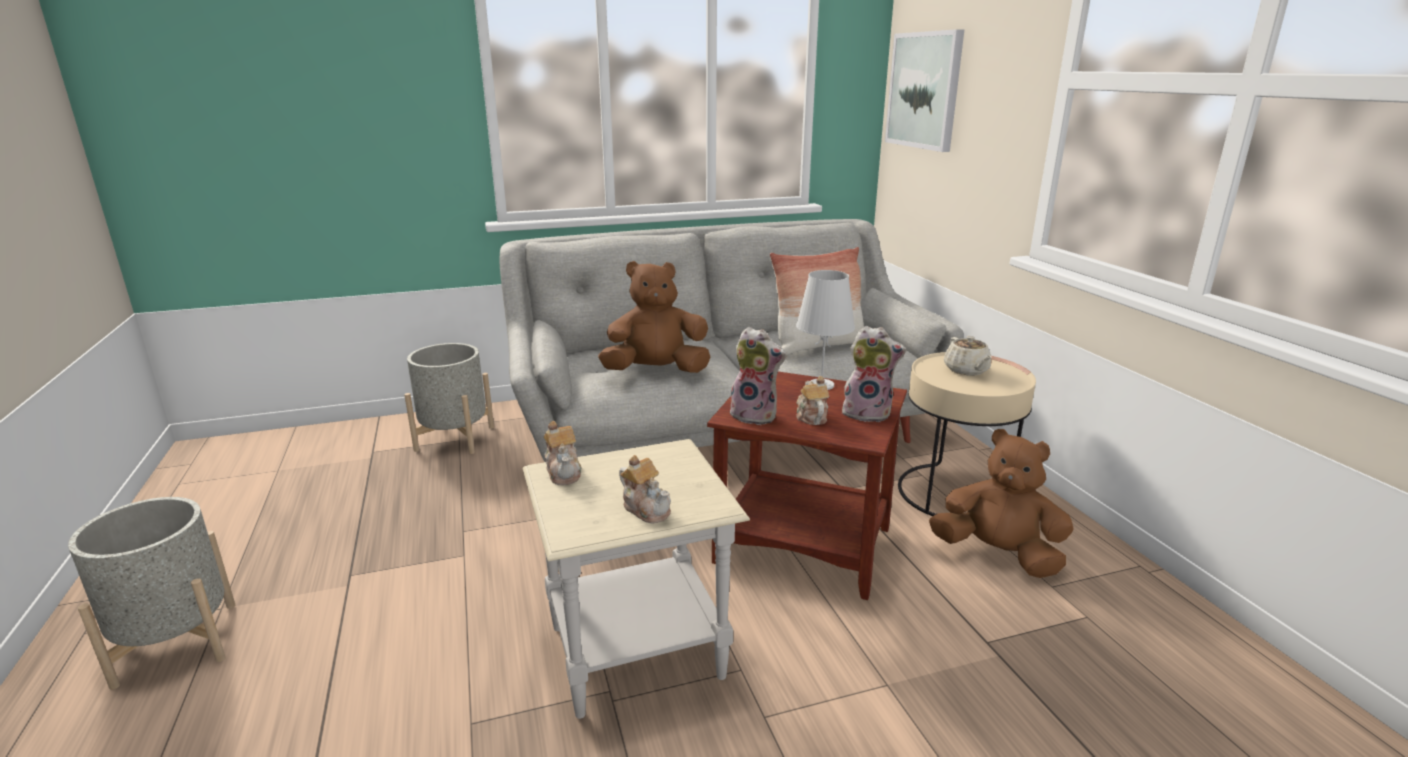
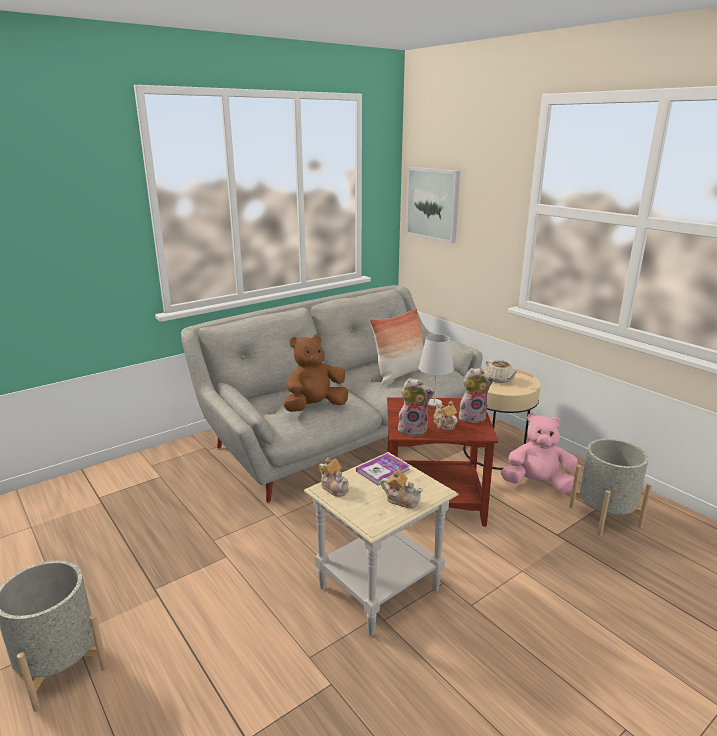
camera: 20 degrees left, 0 degrees up
grey planter [404,343,494,454] -> grey planter moved to [569,439,652,536]
brown plush toy [929,429,1074,578] -> pink plush toy [501,413,578,493]
none -> book [356,453,409,485]

